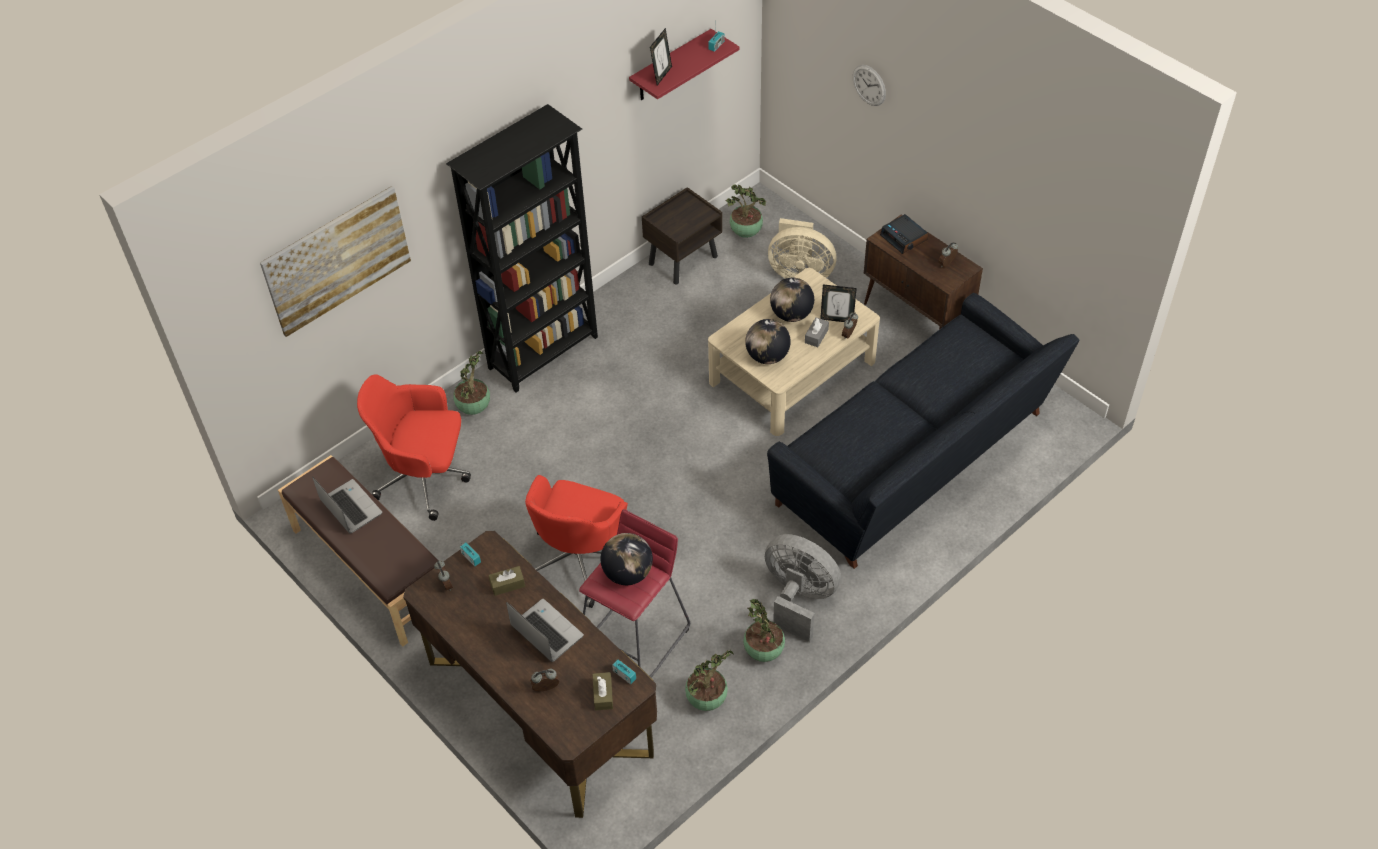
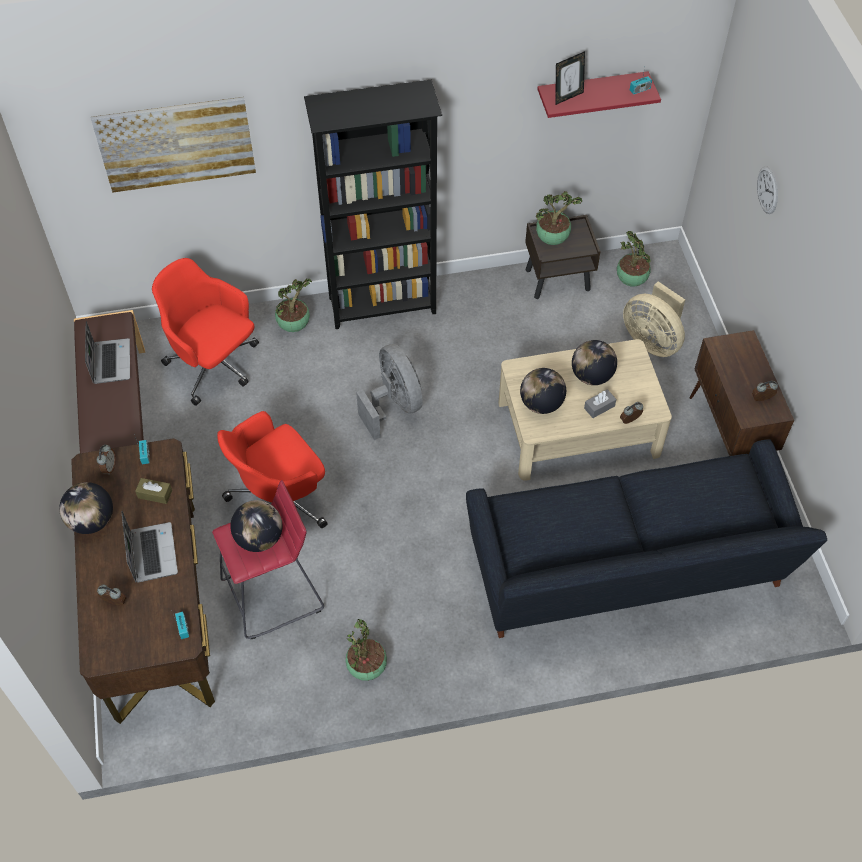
camera: 30 degrees right, 5 degrees up
brown tissue box [592,672,613,711] -> none
potted plant [685,650,734,711] -> potted plant moved to [536,191,582,245]
grey fan [765,534,841,642] -> grey fan moved to [356,344,423,440]
picture frame [820,284,857,322] -> none
alarm clock [880,214,929,254] -> none
none -> globe [59,482,113,534]

